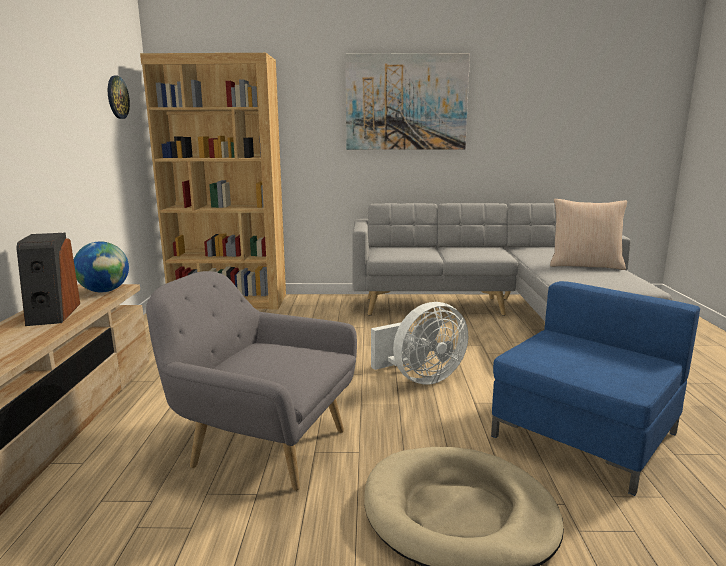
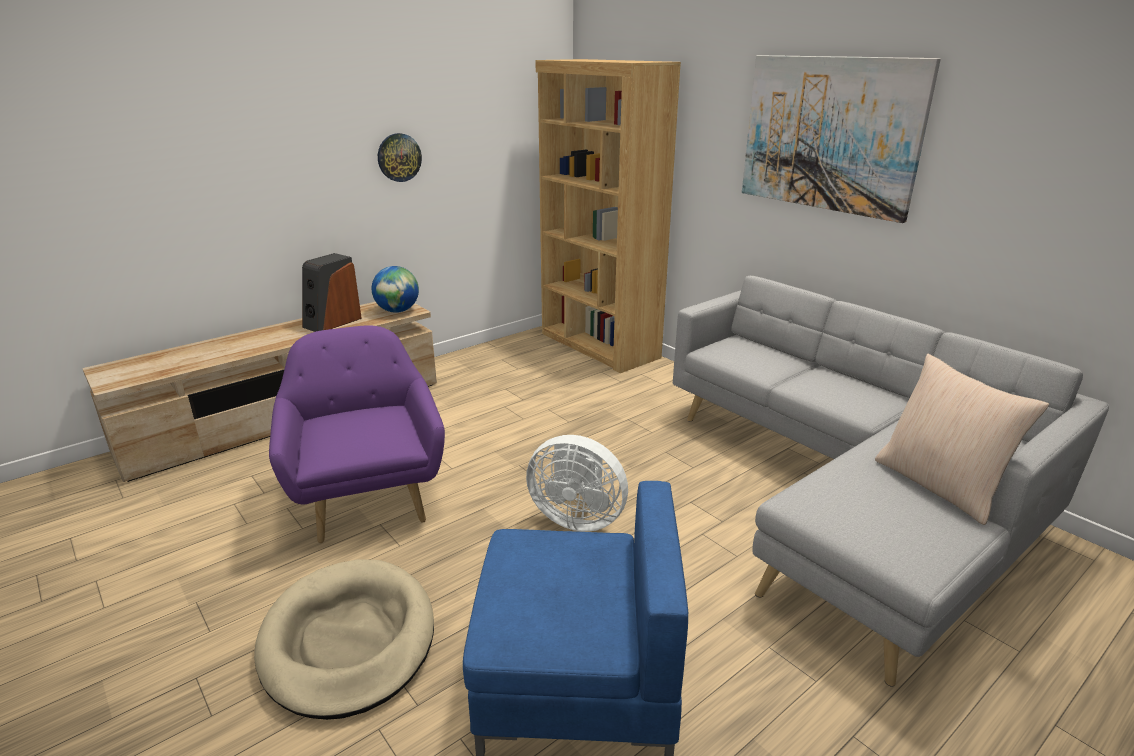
camera: 50 degrees right, 10 degrees up
wall clock [108,76,130,119] -> wall clock moved to [378,133,422,182]
grey armchair [146,271,357,491] -> purple armchair [269,325,445,543]

